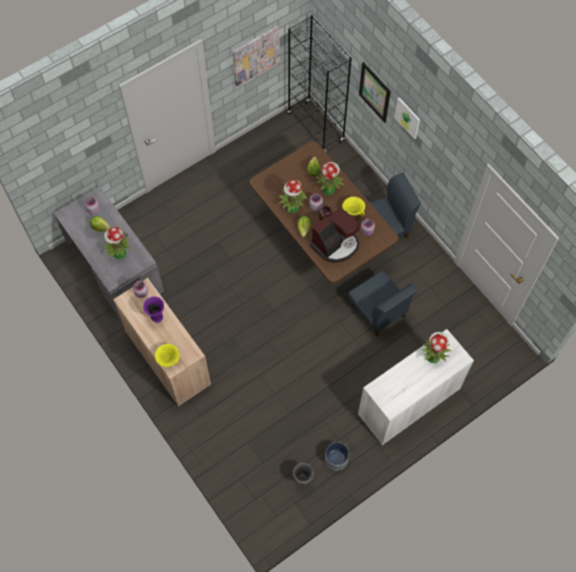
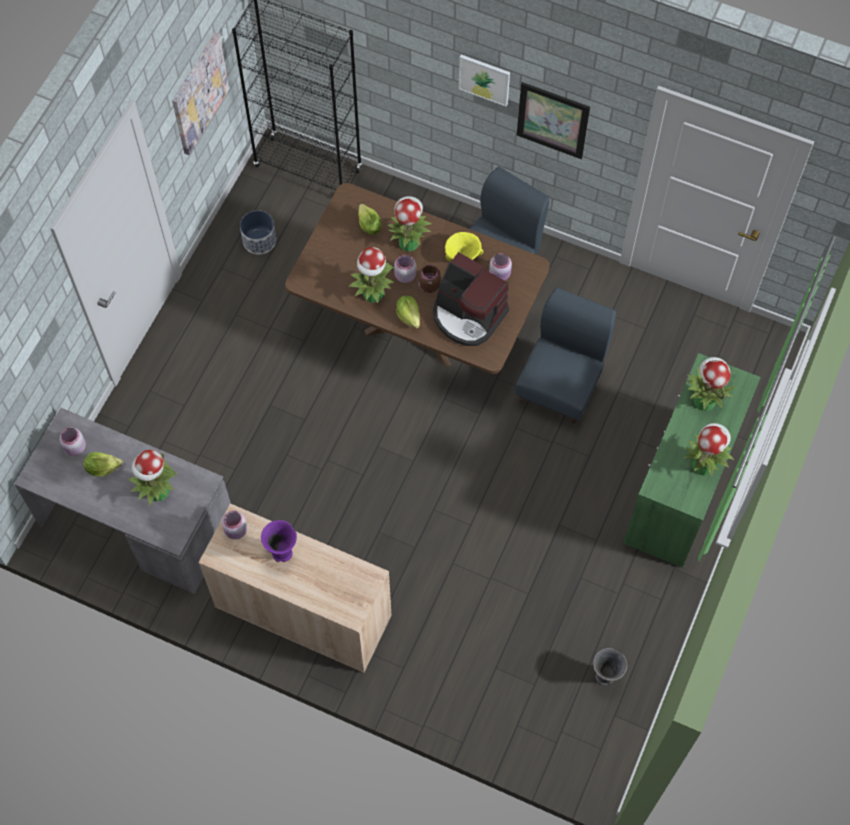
camera: 30 degrees left, 0 degrees up
yellow bowl [155,344,179,367] -> none
coffee machine [310,208,359,263] -> coffee machine turned 105 degrees clockwise [433,252,509,346]
planter [325,442,349,470] -> planter moved to [240,210,276,255]
blue chair [348,270,417,337] -> blue chair turned 90 degrees counterclockwise [515,287,616,424]
white cabinet [358,329,474,445] -> green cabinet [623,353,761,568]
picture [359,62,391,123] -> picture moved to [517,82,590,159]
none -> potted plant [684,423,734,477]

